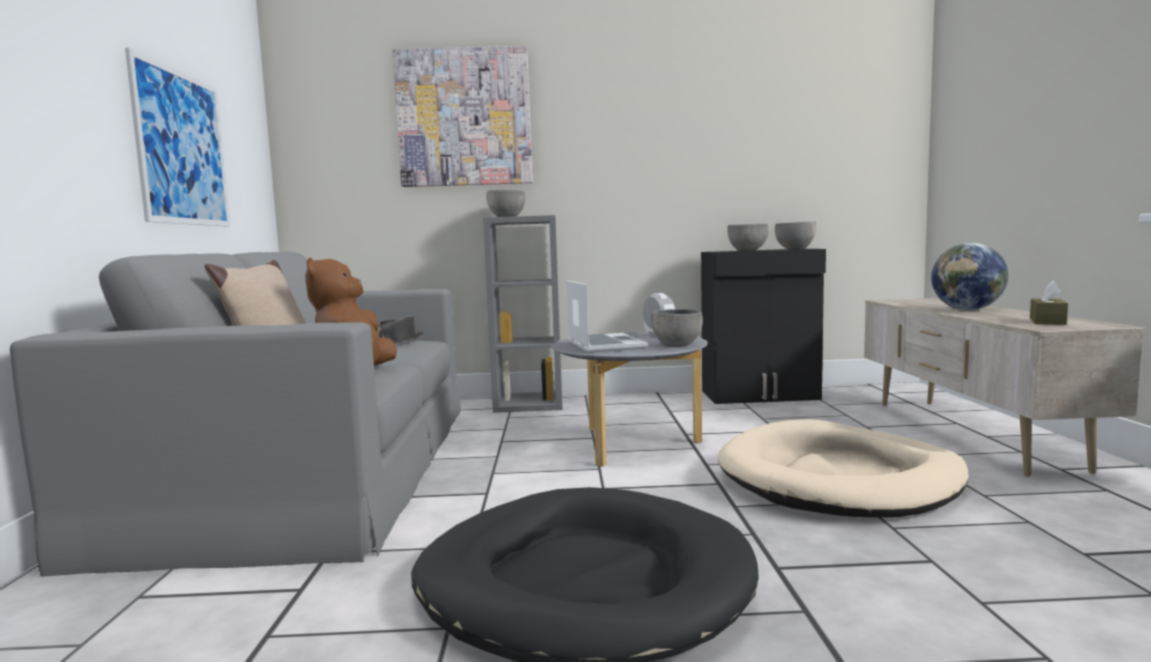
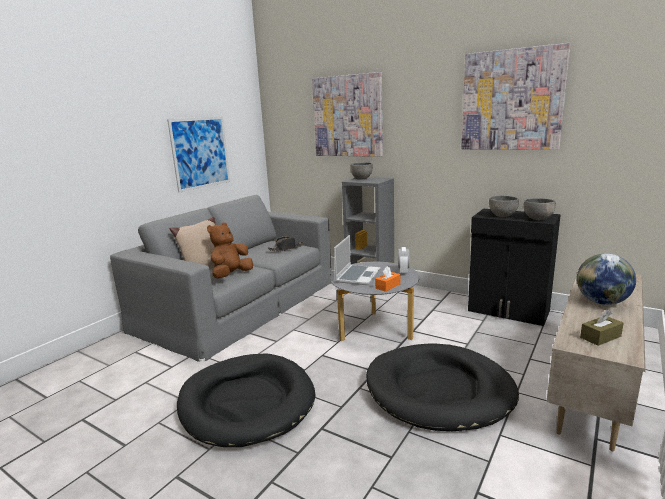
camera: 35 degrees right, 10 degrees up
grey bowl [651,309,703,347] -> orange tissue box [375,266,401,292]
beige dog bed [718,419,968,517] -> black dog bed [366,343,519,431]
none -> picture [461,43,571,150]

